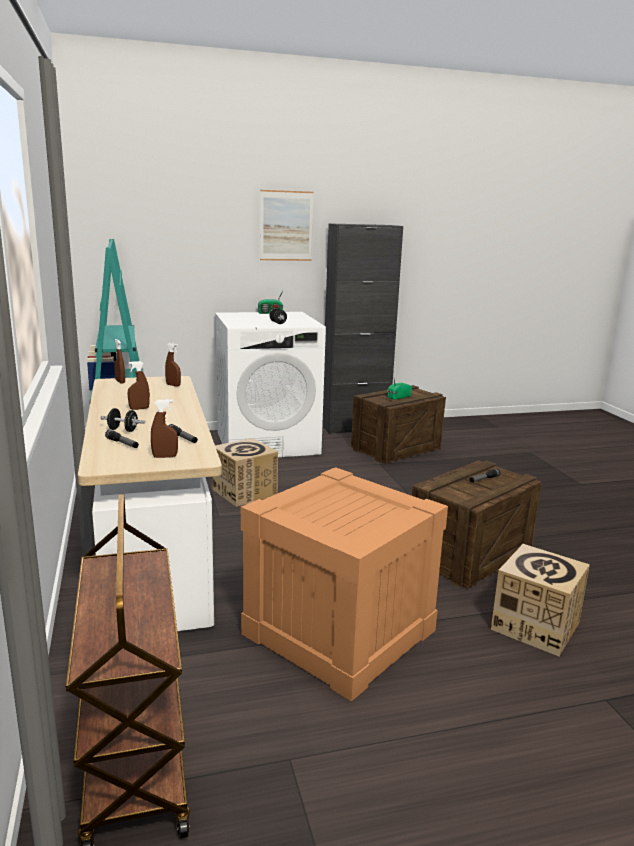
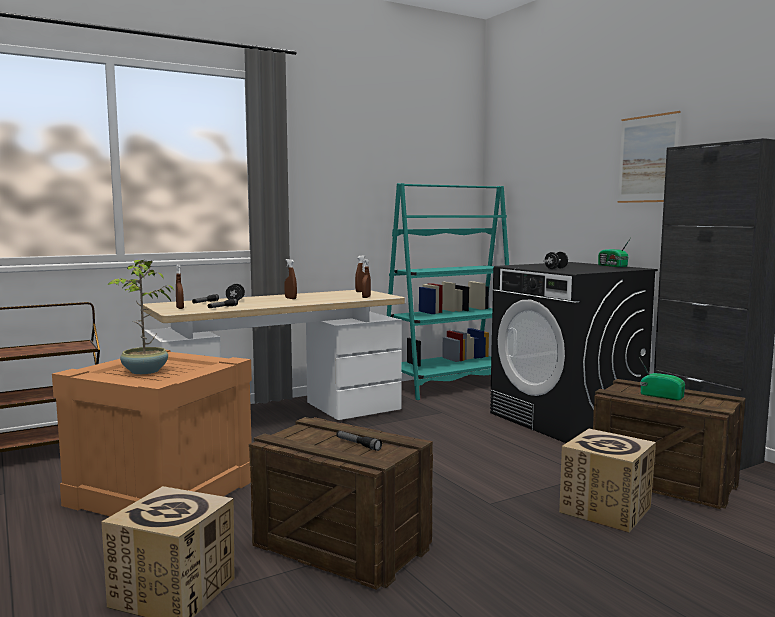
camera: 75 degrees right, 10 degrees down
cardboard box [213,438,278,507] -> cardboard box moved to [559,429,656,533]
white washing machine [215,312,326,457] -> black washing machine [490,262,658,443]
none -> potted plant [108,259,174,374]

